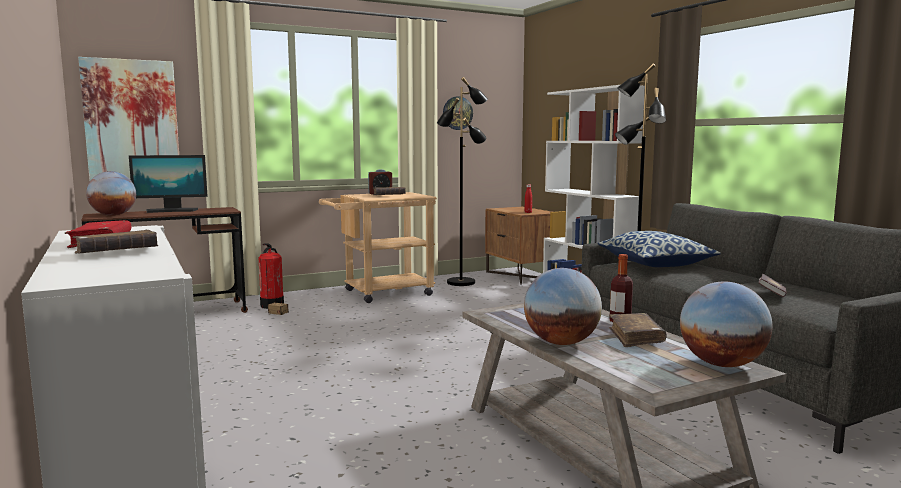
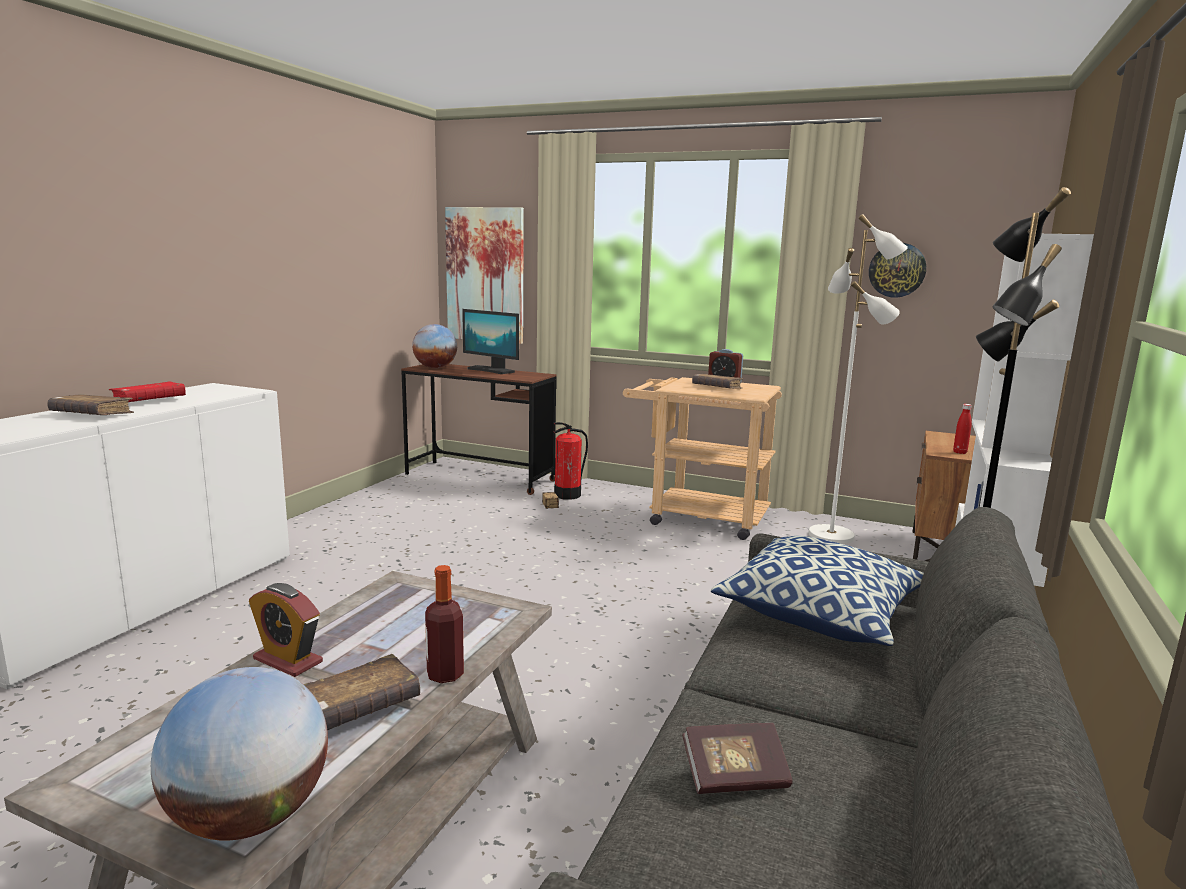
camera: 50 degrees right, 5 degrees up
black floor lamp [437,77,488,286] -> white floor lamp [809,214,908,544]
globe [524,268,602,345] -> alarm clock [249,583,323,677]

